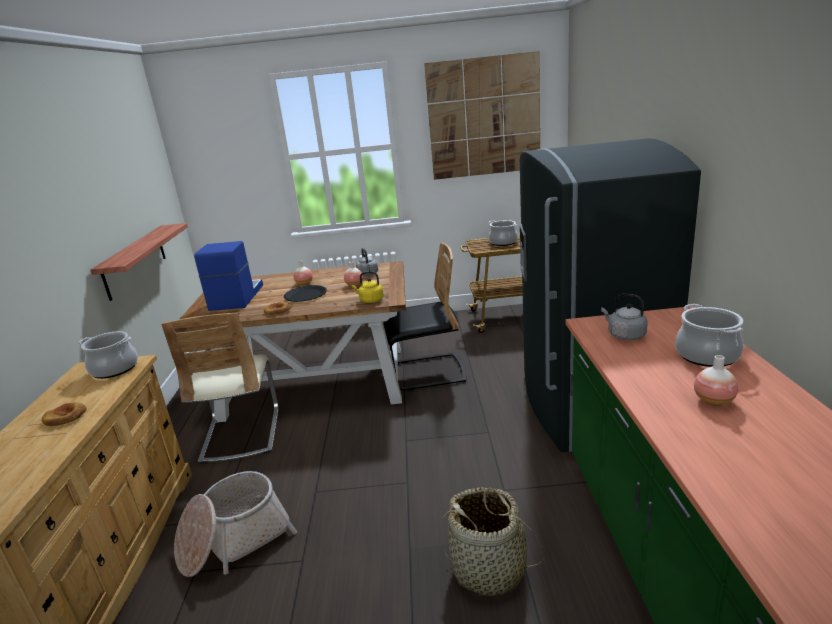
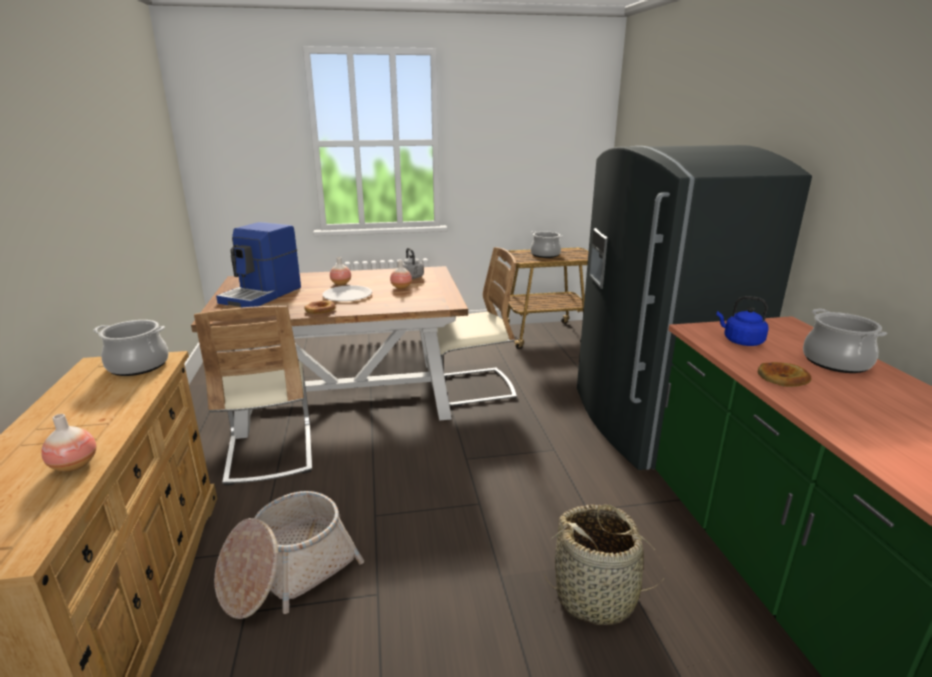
camera: 10 degrees left, 0 degrees up
bread [42,402,87,426] -> bread moved to [758,362,812,387]
shelf [91,223,188,301] -> none
coffee machine [194,241,263,311] -> coffee machine turned 150 degrees counterclockwise [216,222,301,307]
black plate [284,285,327,302] -> white plate [323,285,372,301]
yellow kettle [352,271,384,303] -> none
black chair [383,243,466,391] -> beige chair [437,247,517,407]
picture [424,51,540,180] -> none
grey kettle [601,293,648,340] -> blue kettle [716,296,769,346]
vase [694,355,738,406] -> vase moved to [41,414,96,472]

